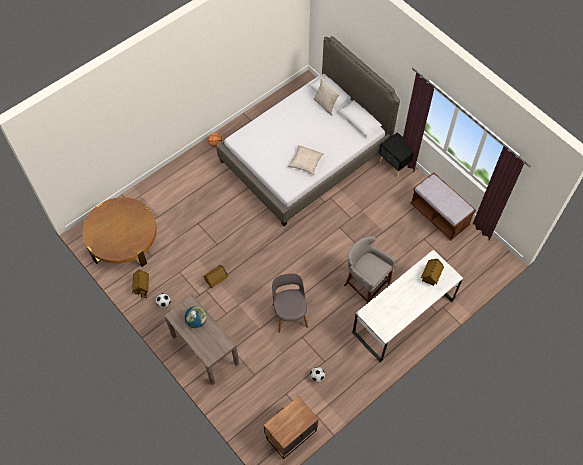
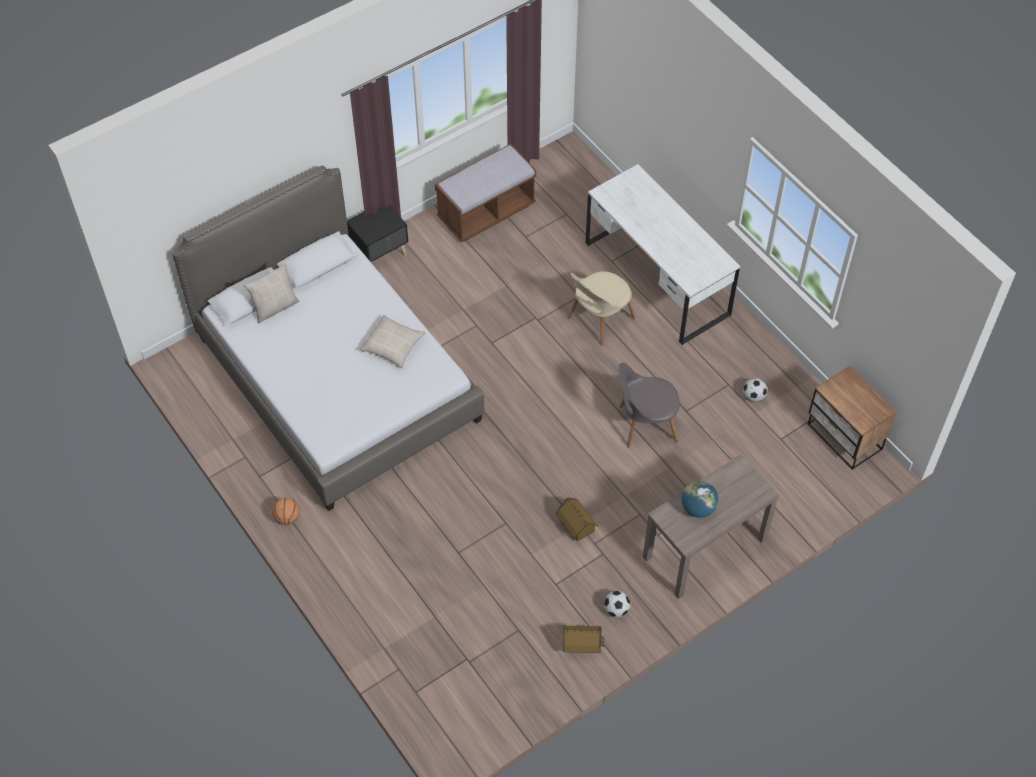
camera: 85 degrees left, 5 degrees down
brown coffee table [82,197,157,267] -> none
grey stool [344,236,395,303] -> beige chair [568,271,636,346]
toy house [421,259,444,286] -> none

